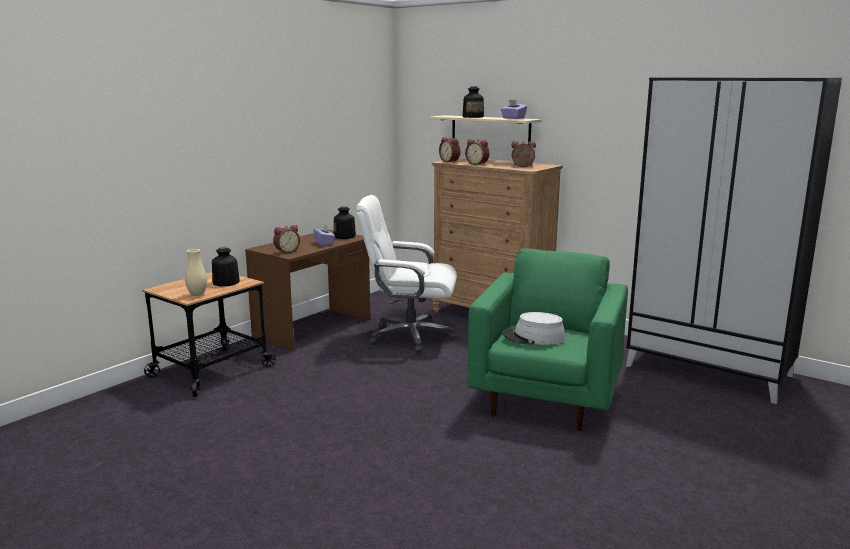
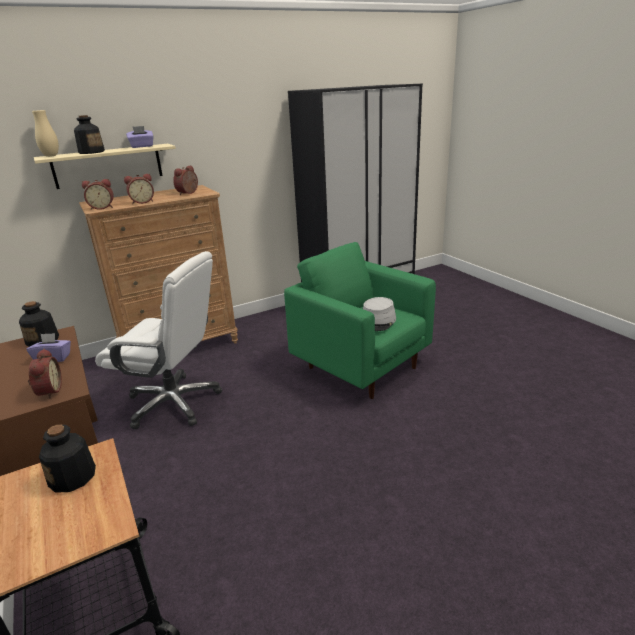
camera: 65 degrees left, 10 degrees up
beige vase [185,249,207,296] -> beige vase moved to [32,110,59,157]
white office chair [356,195,457,353] -> white office chair turned 105 degrees counterclockwise [95,251,222,429]

